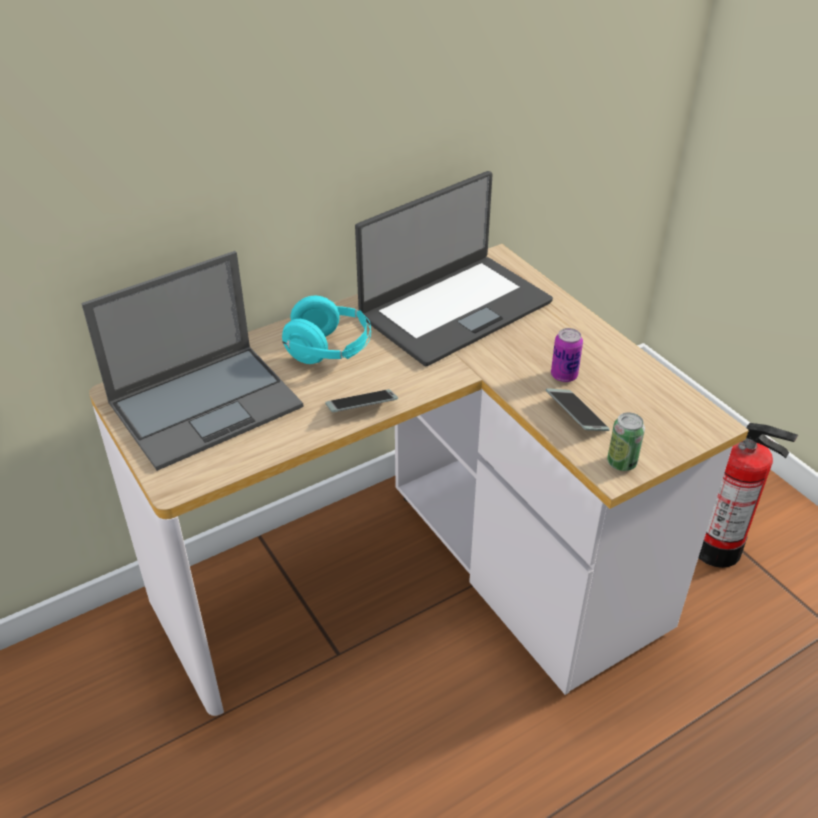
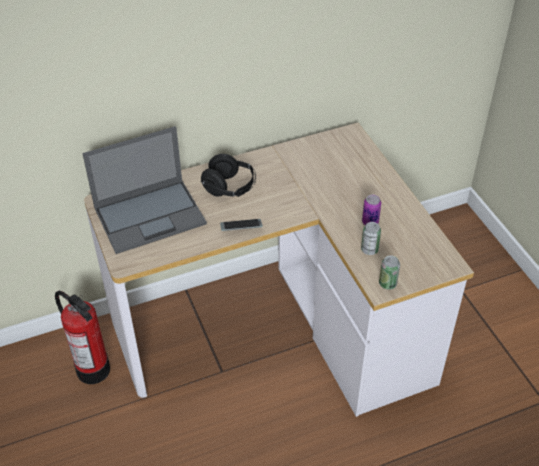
camera: 10 degrees right, 5 degrees up
turquoise headphones [282,296,371,364] -> black headphones [200,154,256,197]
laptop [355,171,553,366] -> none
phone [546,388,610,431] -> can [361,222,381,255]
fire extinguisher [699,423,798,568] -> fire extinguisher moved to [55,291,110,384]

